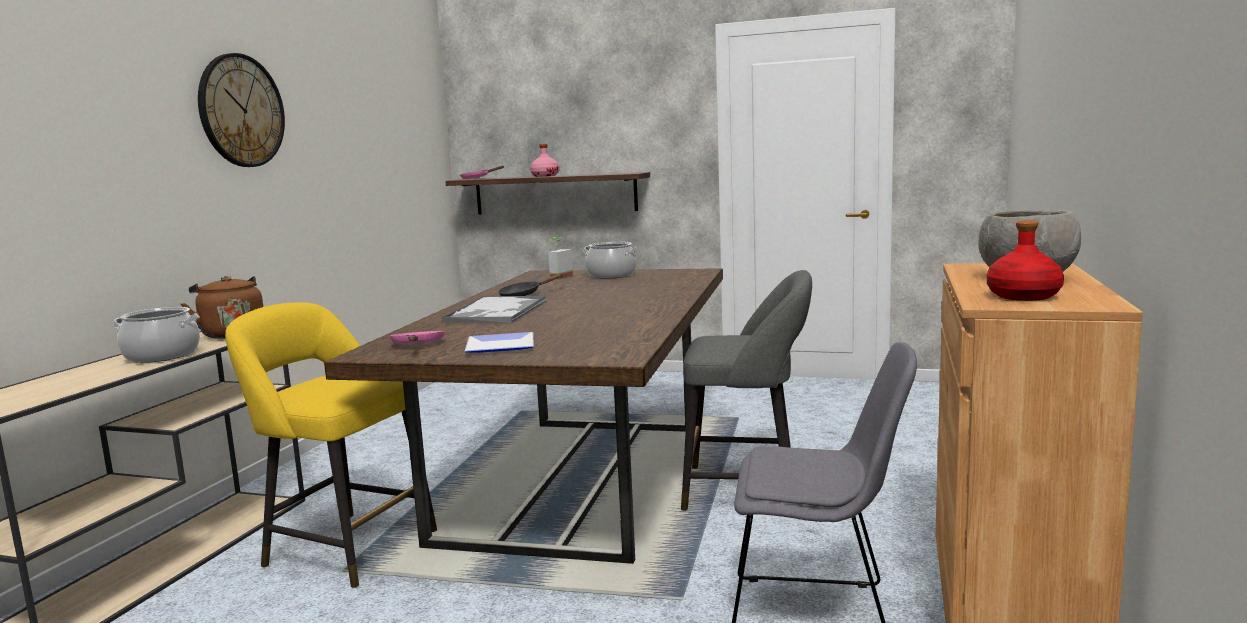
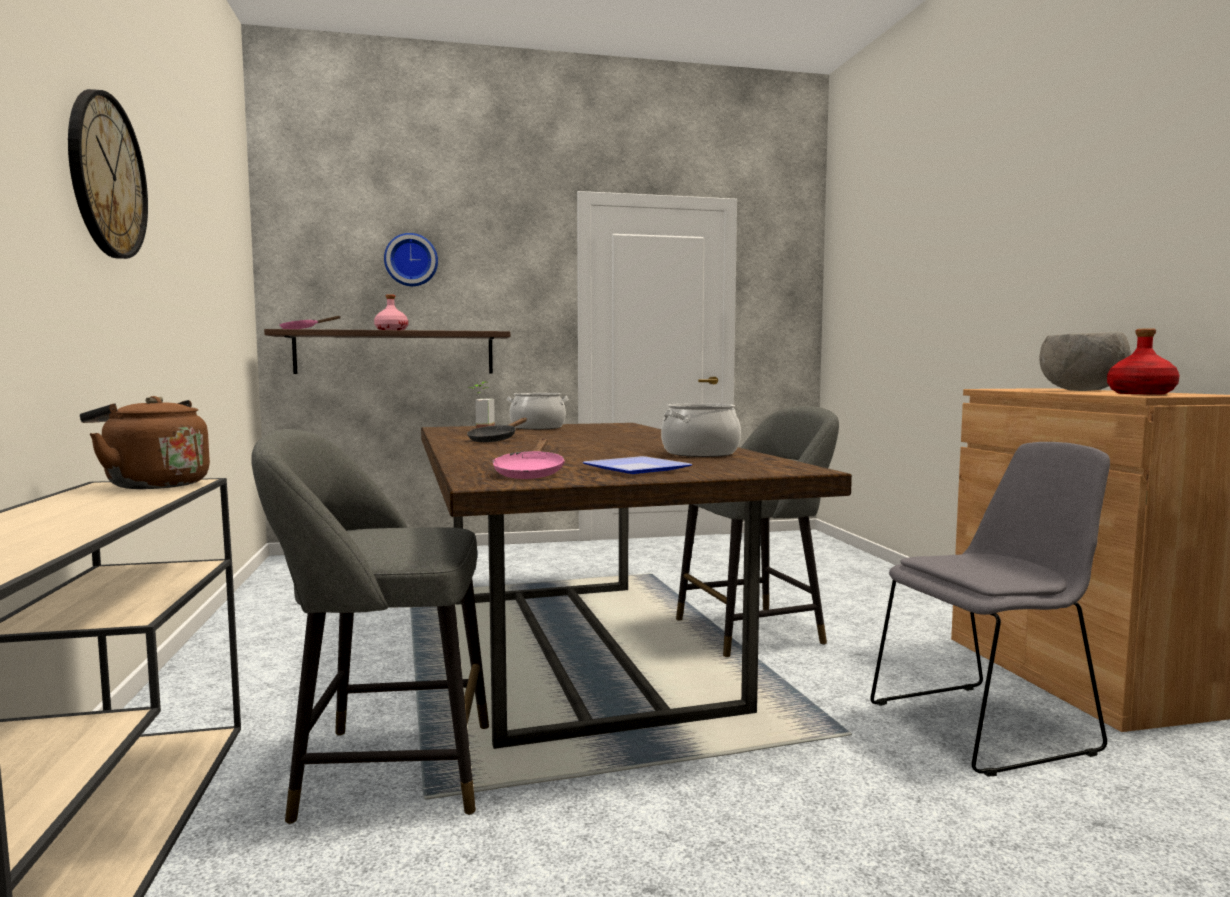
camera: 30 degrees left, 5 degrees down
cooking pot [113,307,200,363] -> cooking pot moved to [661,403,741,457]
yellow stool [225,302,437,588] -> grey stool [251,429,489,824]
pink frying pan [389,331,446,344] -> pink frying pan turned 135 degrees counterclockwise [492,439,565,479]
tray [442,296,547,323] -> none
none -> wall clock [384,233,438,286]

